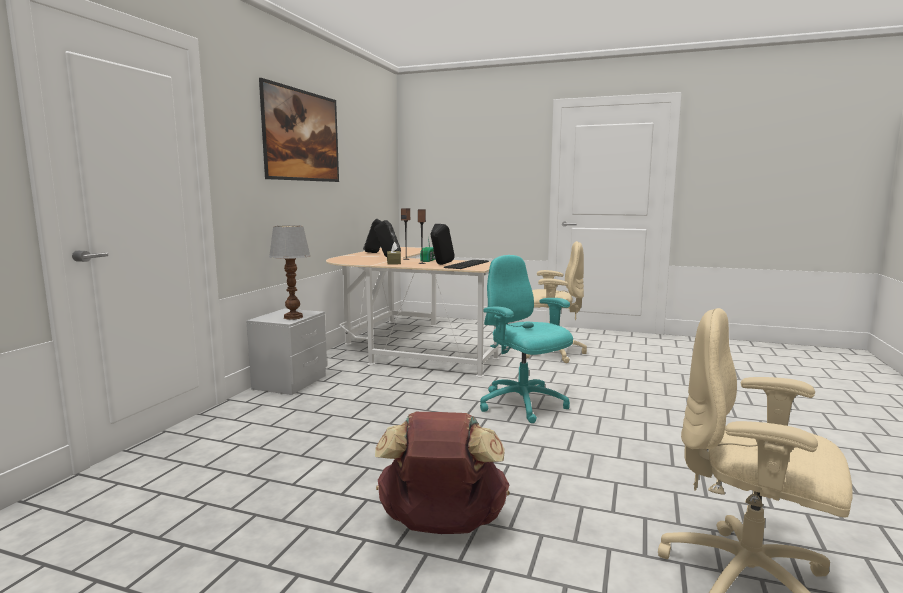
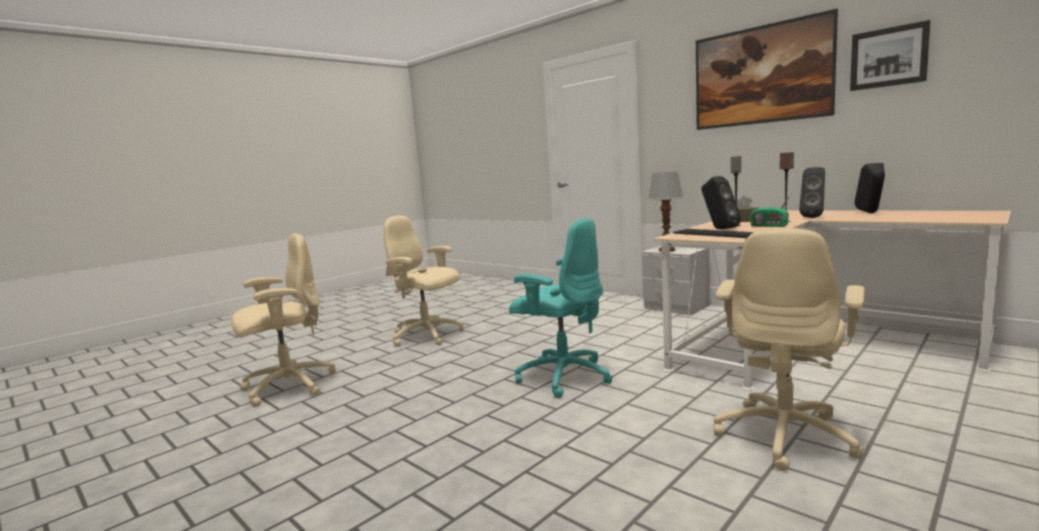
camera: 115 degrees right, 0 degrees up
brown backpack [375,412,509,534] -> beige office chair [384,216,464,347]
turquoise office chair [480,255,573,423] -> turquoise office chair turned 45 degrees clockwise [509,218,613,398]
none -> picture [850,20,931,91]

